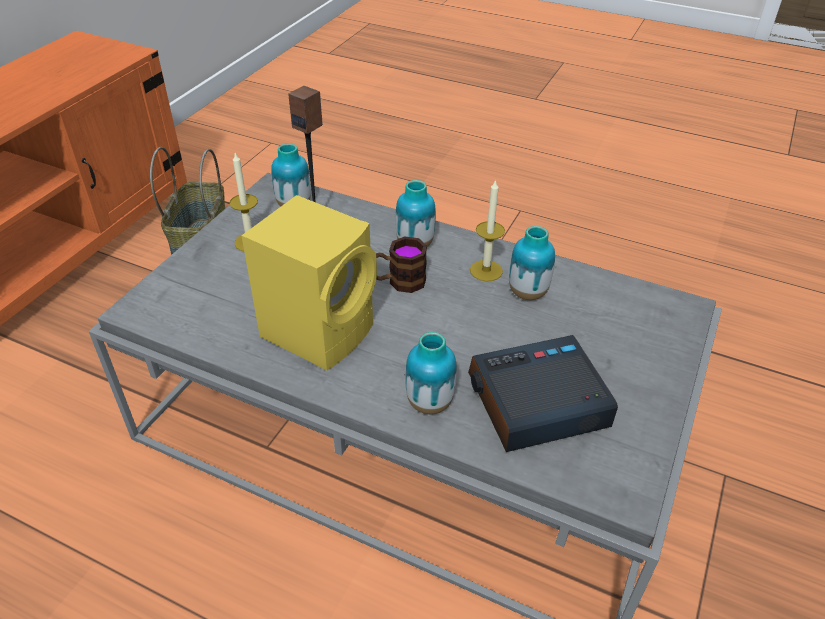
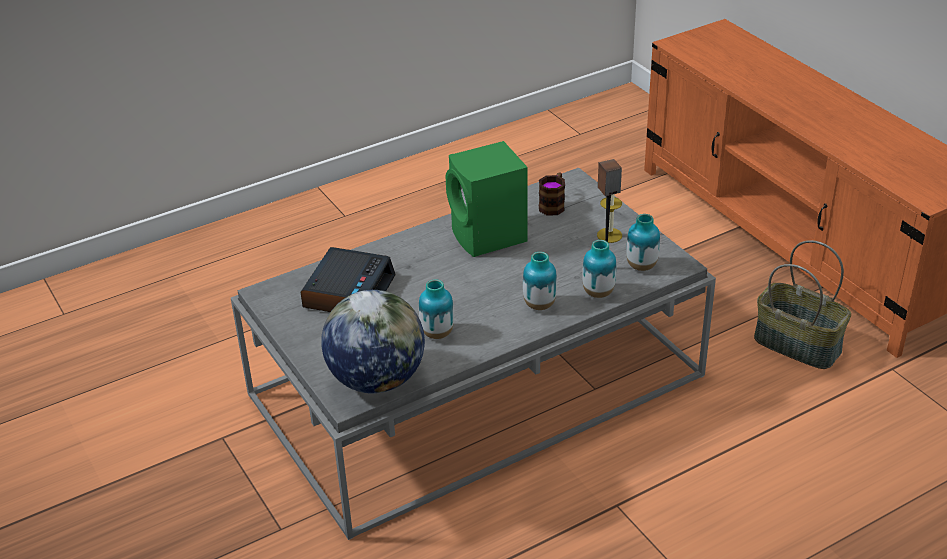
camera: 125 degrees right, 5 degrees down
yellow speaker [241,195,377,371] -> green speaker [445,141,528,257]
mug [376,236,427,293] -> mug moved to [539,173,565,216]
vase [405,332,457,414] -> vase moved to [582,240,616,298]
candle [470,179,505,281] -> none
none -> globe [321,290,425,394]

